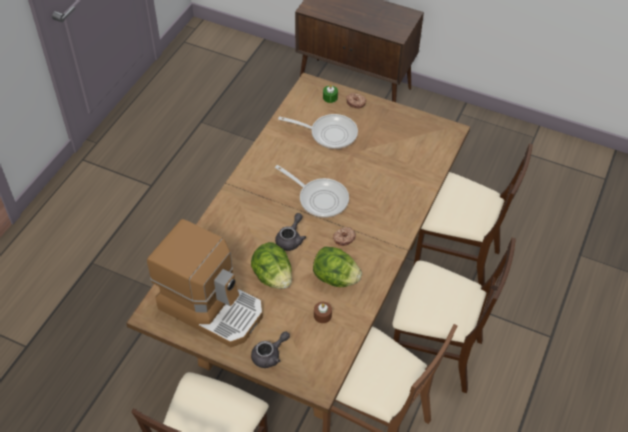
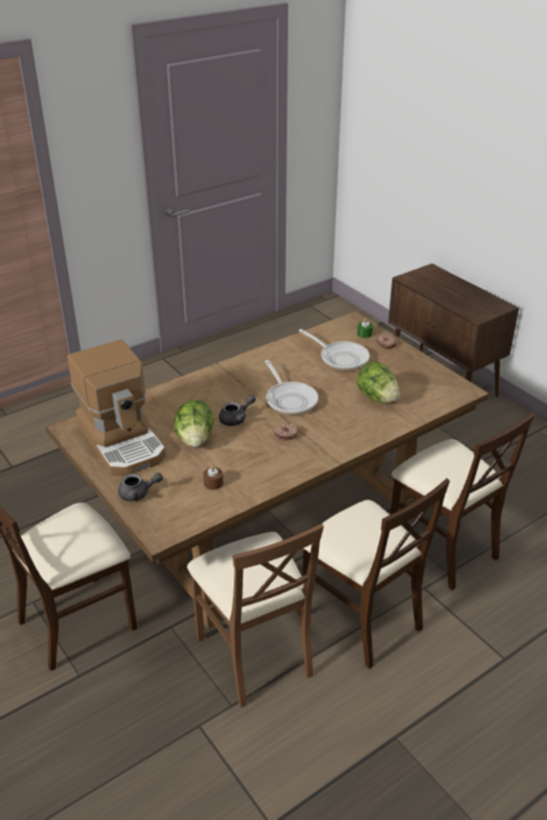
camera: 30 degrees right, 15 degrees down
lettuce [313,246,362,287] -> lettuce moved to [357,361,400,403]

